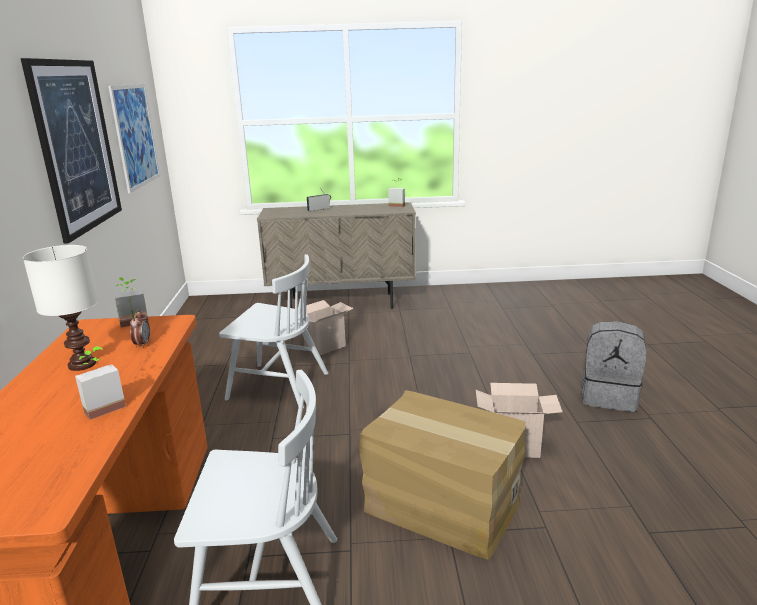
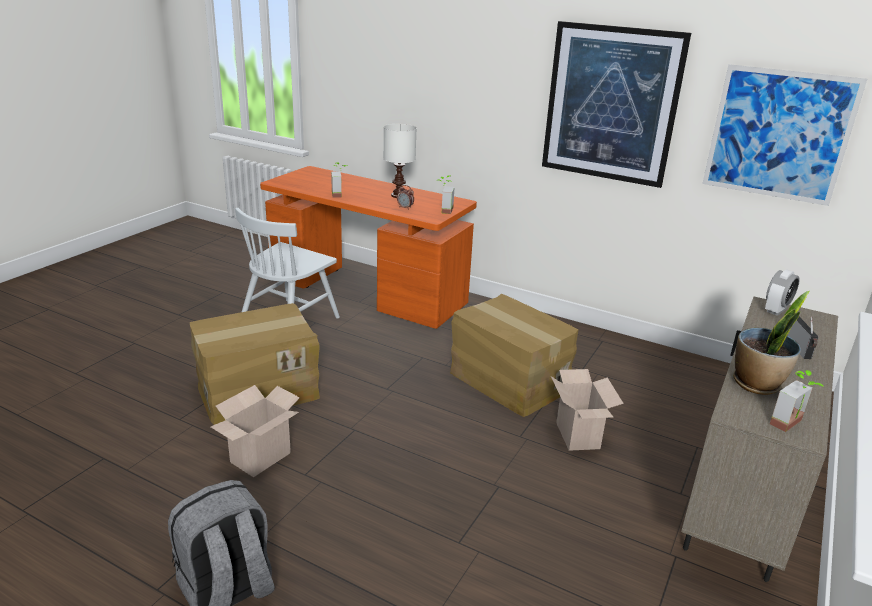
camera: 120 degrees right, 5 degrees up
white chair [219,254,329,408] -> cardboard box [450,294,579,417]
none -> potted plant [733,291,810,395]
none -> alarm clock [765,269,800,316]

